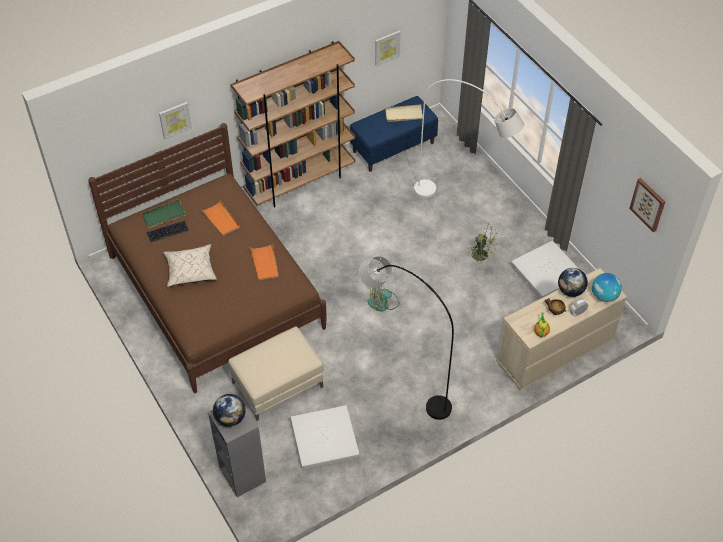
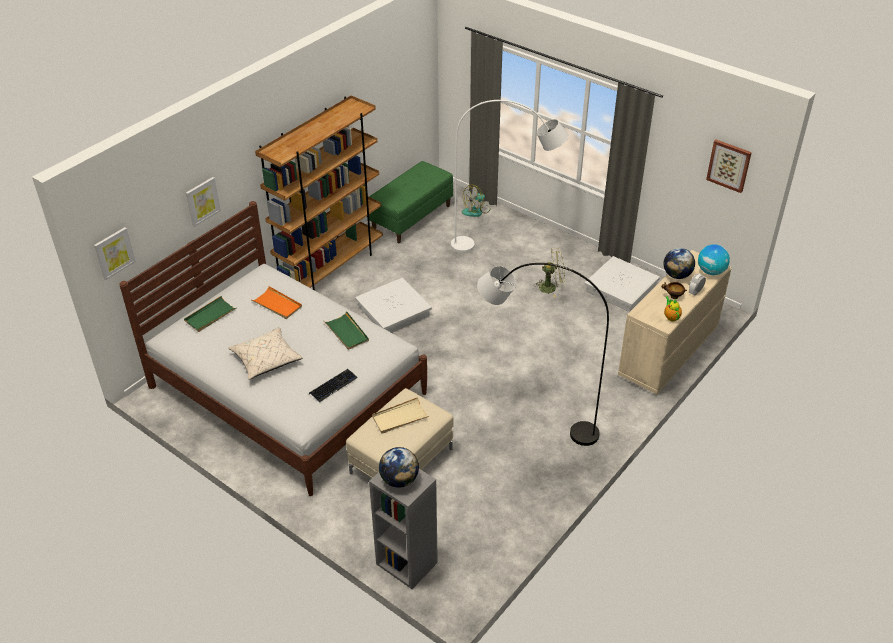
camera: 20 degrees left, 10 degrees down
brown bed [88,123,326,393] -> white bed [119,201,427,496]
keyboard [147,221,189,242] -> keyboard moved to [309,369,358,402]
orange tray [250,243,279,280] -> green tray [324,311,369,350]
white storage box [291,405,359,470] -> white storage box moved to [355,278,432,333]
blue bench [350,96,438,172] -> green bench [369,161,453,243]
fan [368,281,399,312] -> fan moved to [462,184,490,217]
picture [375,31,401,66] -> picture moved to [94,227,136,280]
beige tray [385,104,423,122] -> beige tray moved to [372,397,429,434]

